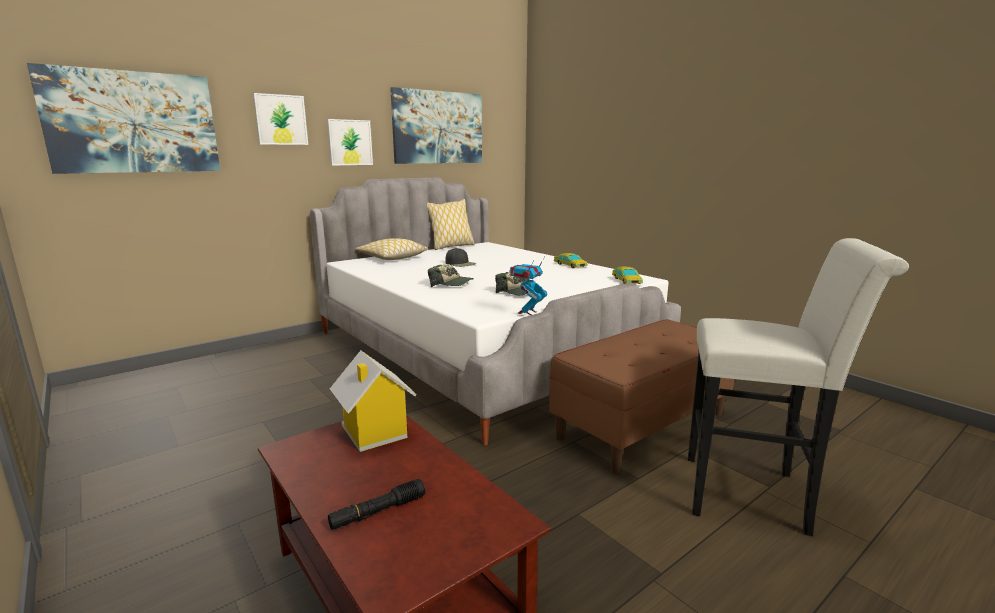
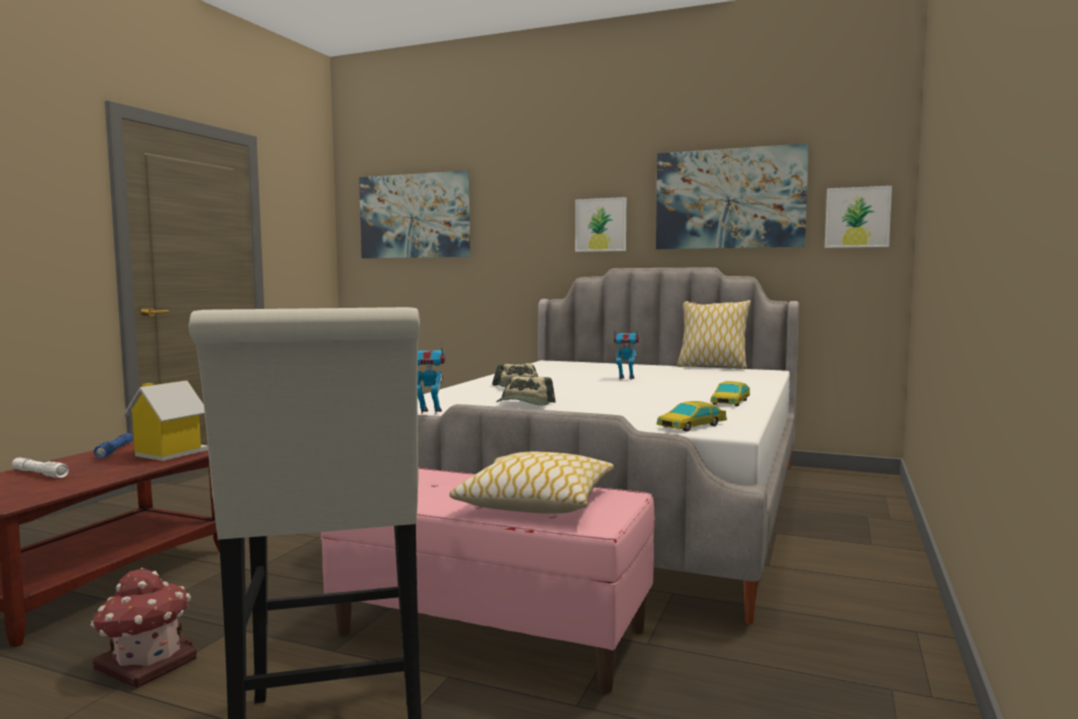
camera: 60 degrees right, 10 degrees down
picture [253,93,308,145] -> picture moved to [825,186,892,248]
black flashlight [328,479,425,529] -> white flashlight [12,457,69,478]
pillow [355,238,428,260] -> pillow moved to [449,452,614,514]
black cap [445,248,476,267] -> toy robot [614,325,639,380]
brown bench [549,319,735,473] -> pink bench [321,468,655,693]
none -> toy house [91,568,197,688]
none -> blue flashlight [94,433,133,458]

